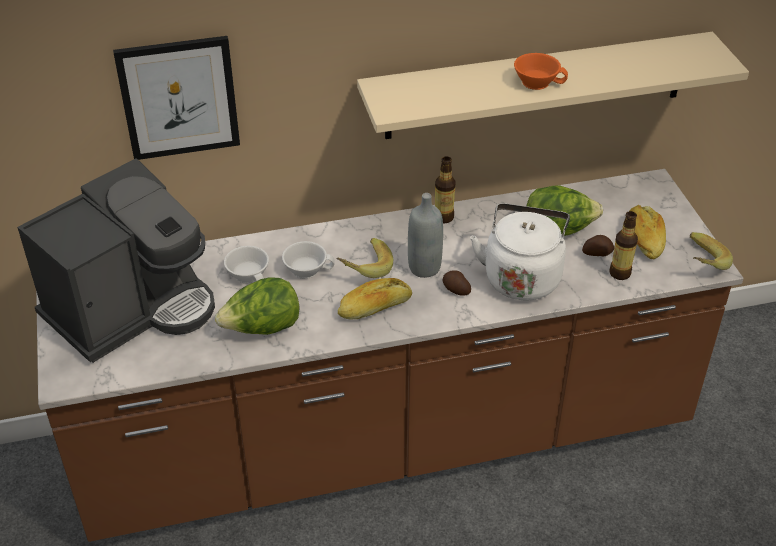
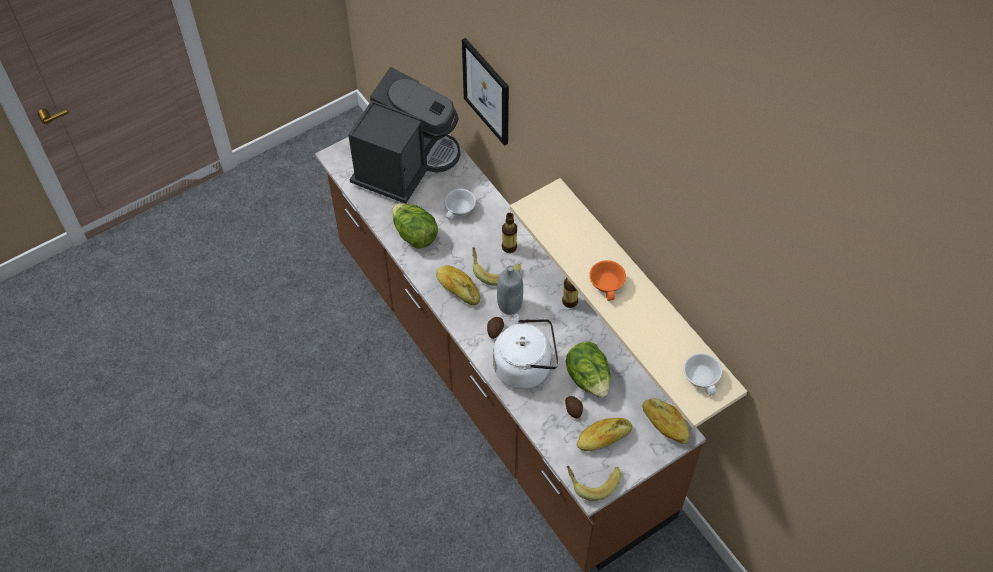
camera: 70 degrees right, 15 degrees up
coffee machine [17,158,215,363] -> coffee machine turned 90 degrees counterclockwise [348,67,460,204]
white cup [282,241,335,279] -> white cup moved to [684,353,722,396]
bottle [609,211,638,280] -> bottle moved to [502,213,517,253]
none -> bread [642,398,690,444]

